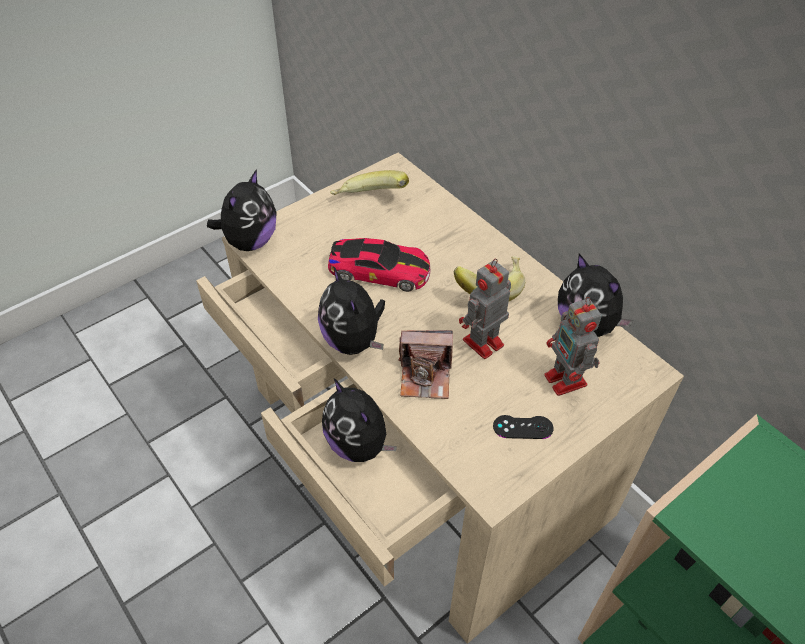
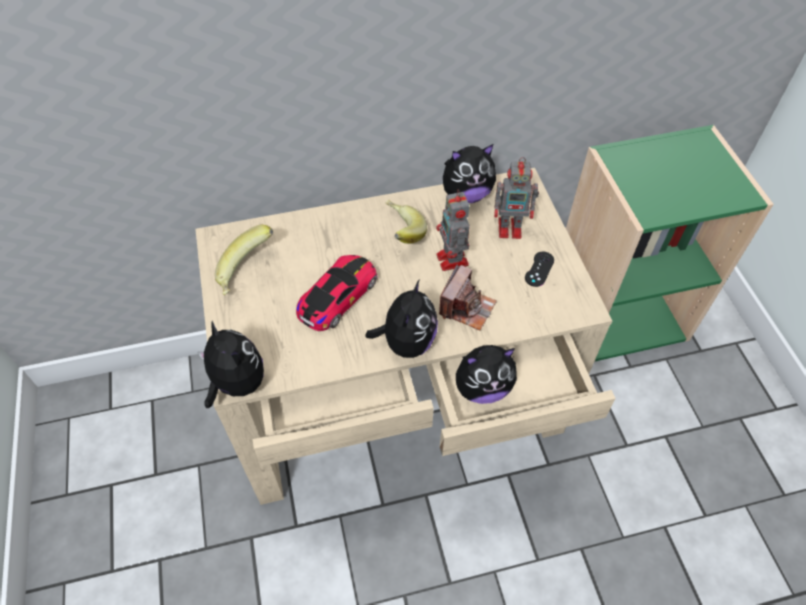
camera: 65 degrees left, 5 degrees up
plush toy [318,266,385,355] -> plush toy turned 75 degrees counterclockwise [365,279,438,358]

